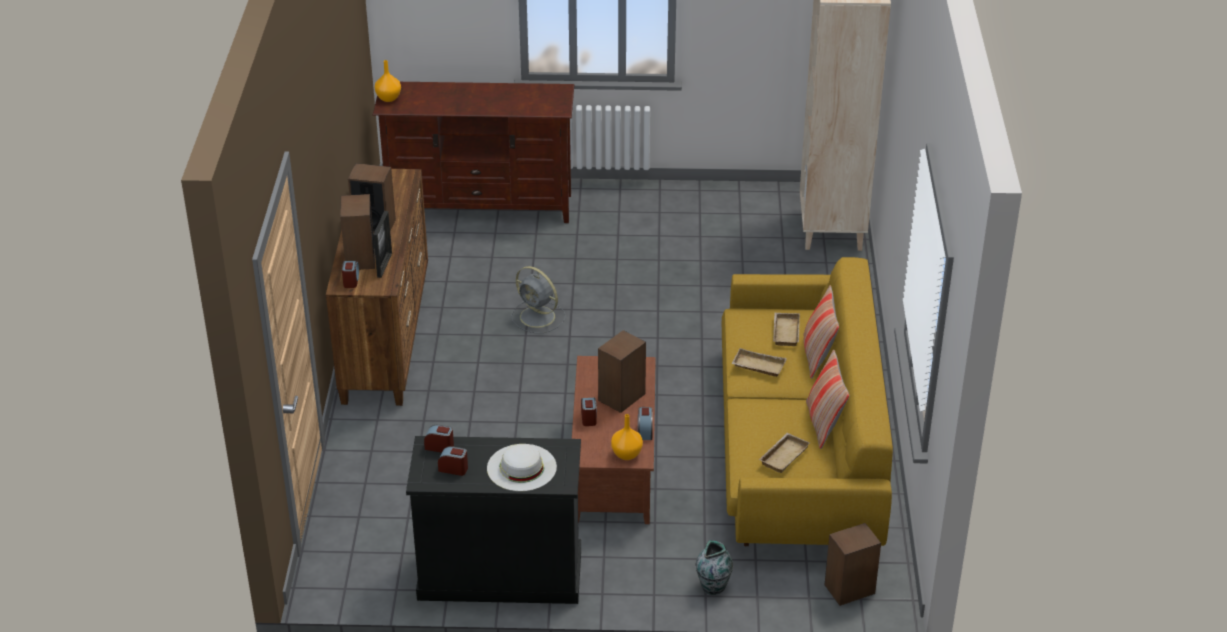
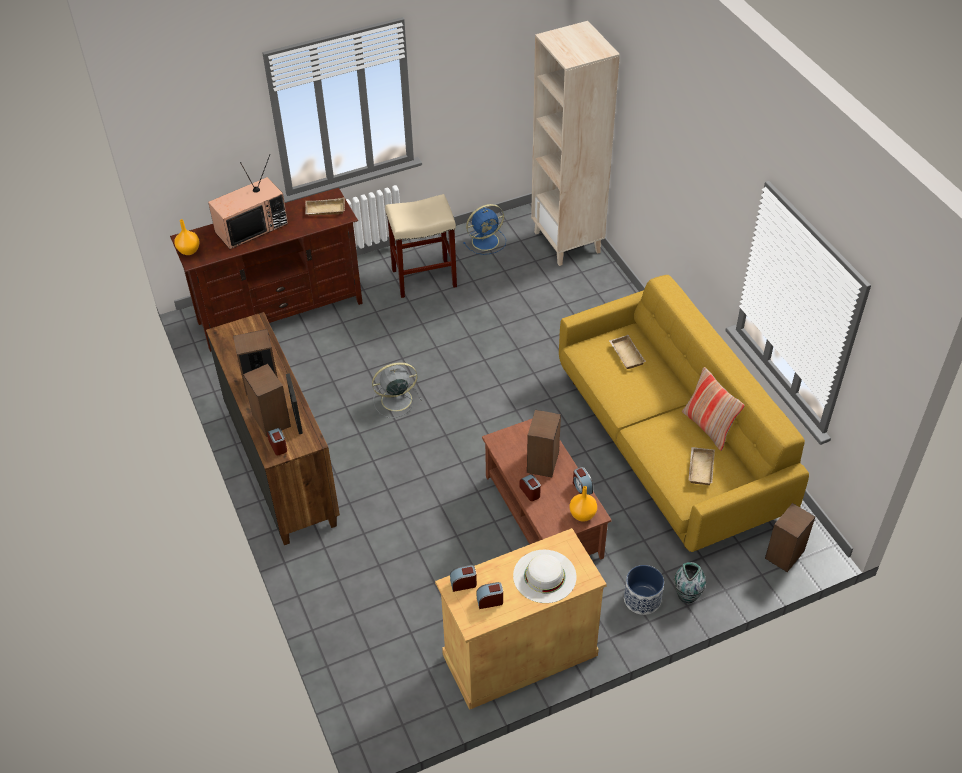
camera: 25 degrees left, 10 degrees up
black cabinet [406,436,581,604] -> beige cabinet [435,528,607,710]
grey fan [511,266,566,333] -> grey fan turned 150 degrees clockwise [372,362,422,418]
beige tray [731,348,787,377] -> beige tray moved to [305,198,345,215]
pillow [803,285,839,379] -> none
none -> television [208,154,288,249]
none -> beige stool [385,194,457,298]
none -> blue fan [463,204,506,255]
none -> planter [624,565,664,615]

